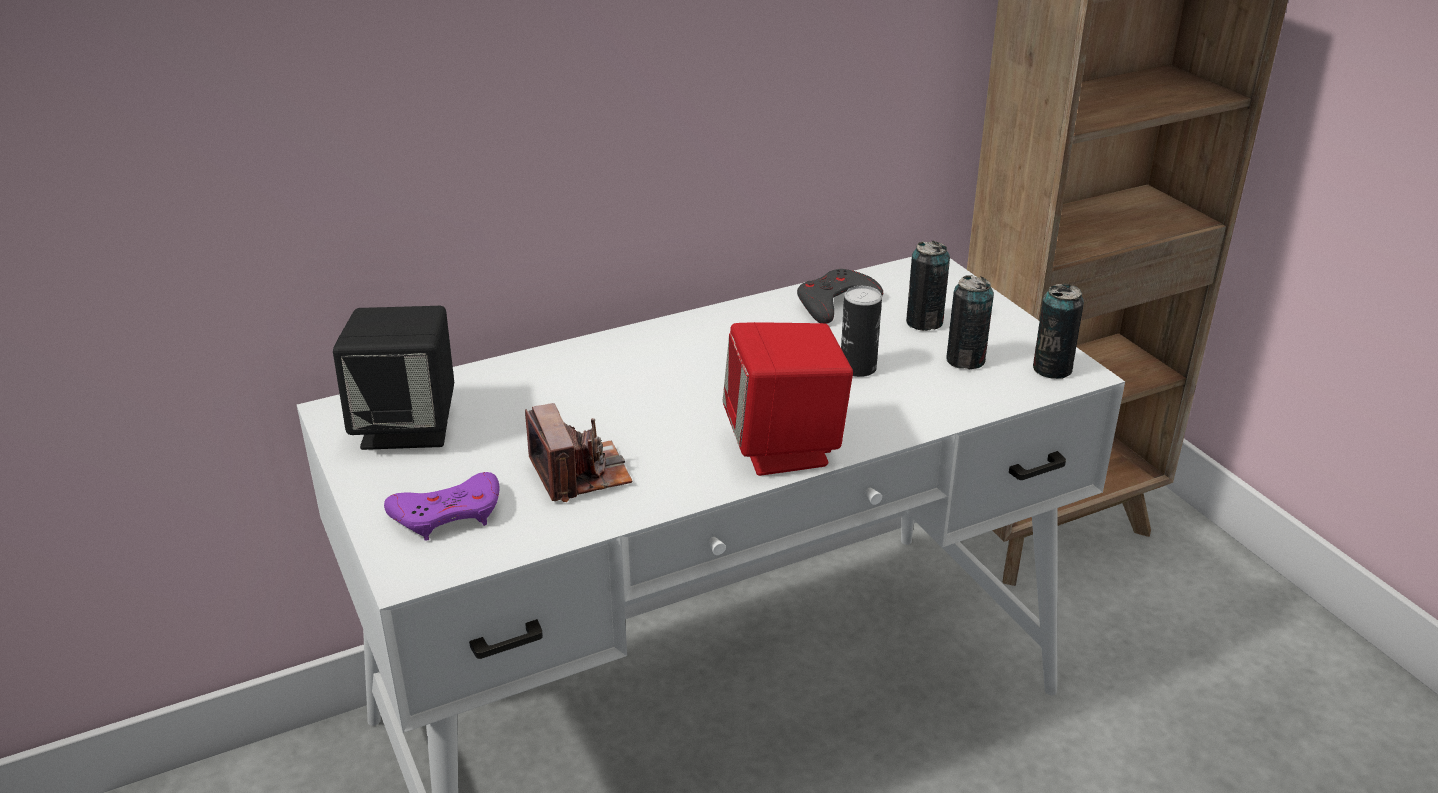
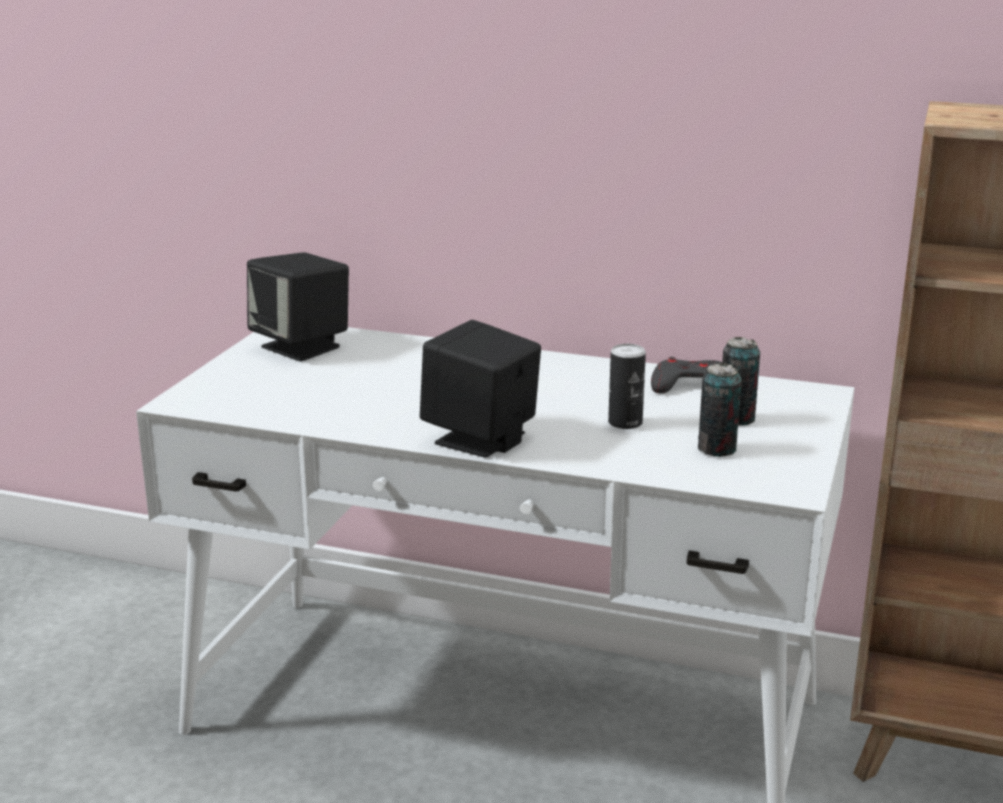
camera: 45 degrees right, 10 degrees down
purple game controller [384,472,499,541] -> none
camera [525,403,632,502] -> none
red speaker [722,322,853,476] -> black speaker [420,320,541,457]
can [1033,283,1084,379] -> none

